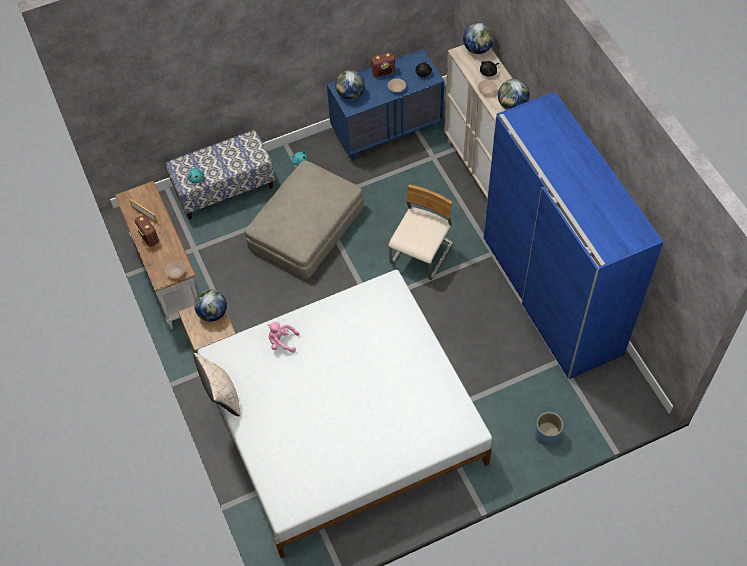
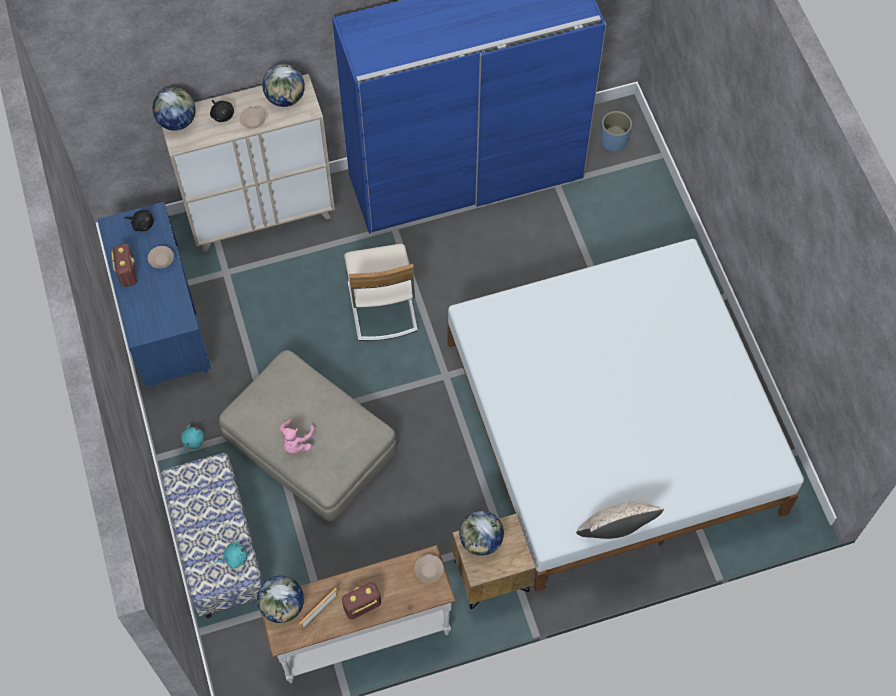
camera: 85 degrees left, 5 degrees up
pink plush toy [268,322,299,353] -> pink plush toy moved to [280,419,316,453]
globe [335,70,365,100] -> globe moved to [257,576,304,623]
beige chair [389,184,453,280] -> beige chair turned 135 degrees counterclockwise [344,244,418,341]
blue planter [535,412,563,446] -> blue planter moved to [601,111,632,151]

